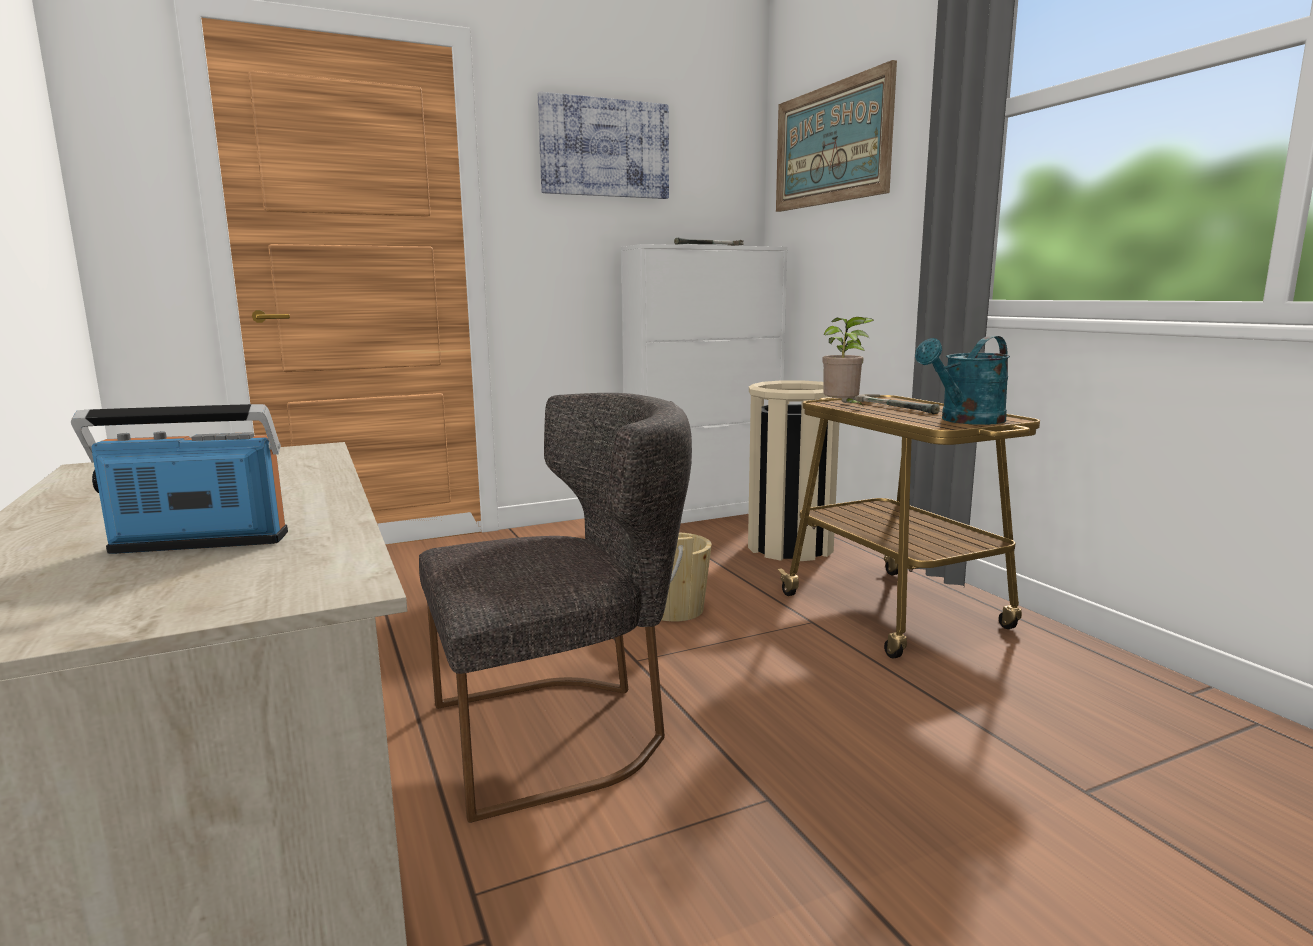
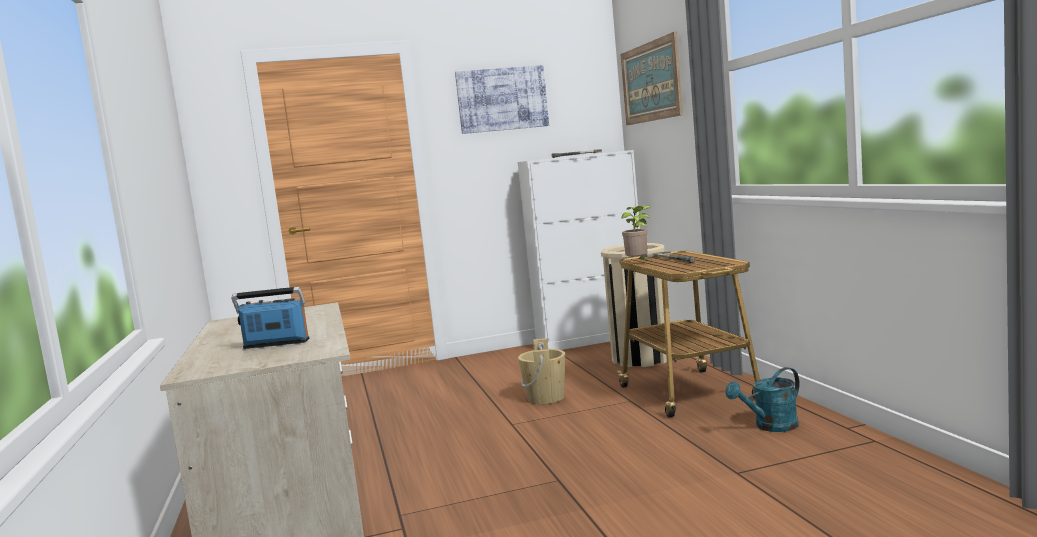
camera: 10 degrees right, 5 degrees down
grey chair [419,393,692,823] -> none
turquoise watering can [915,336,1010,425] -> turquoise watering can moved to [725,367,800,432]

